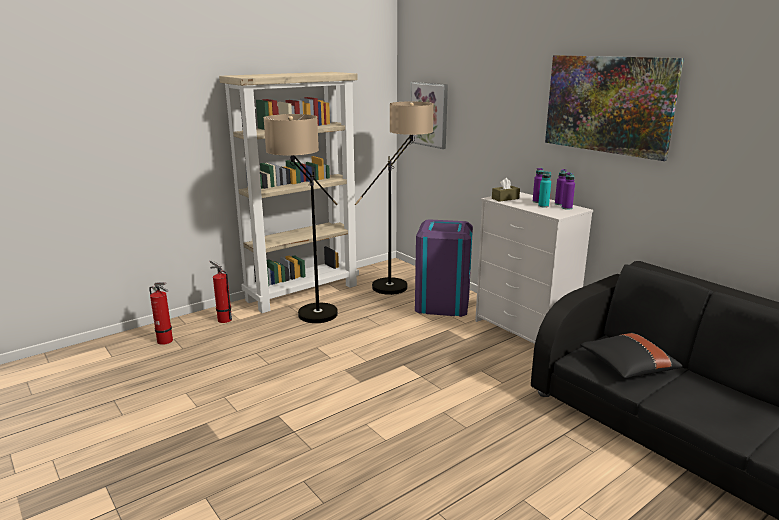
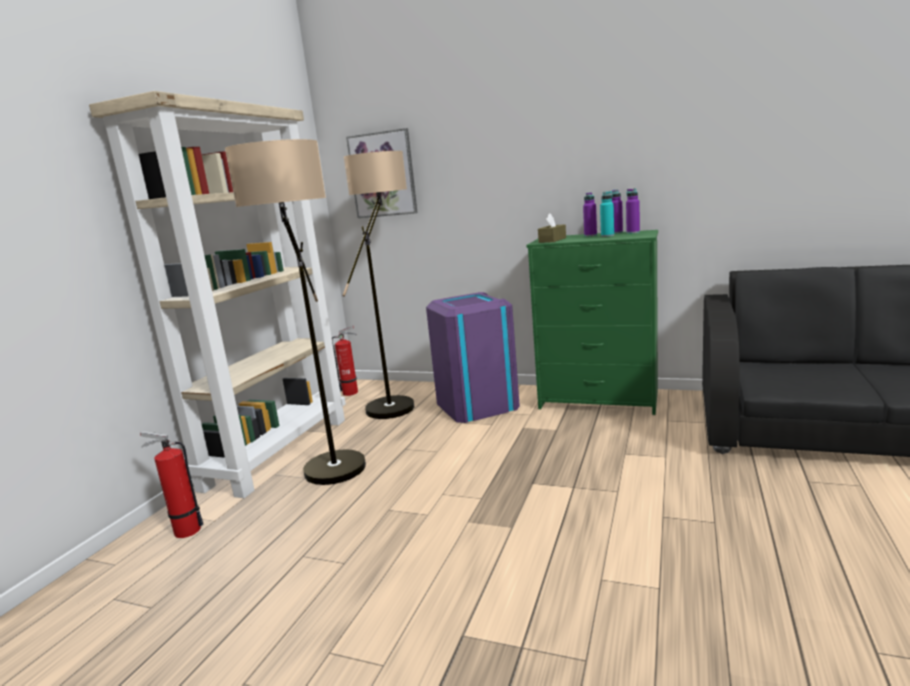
camera: 30 degrees left, 5 degrees down
fire extinguisher [149,282,173,345] -> fire extinguisher moved to [332,326,358,396]
white dresser [475,192,593,344] -> green dresser [526,230,658,415]
picture [545,55,684,161] -> none
black pillow [580,333,682,378] -> none

